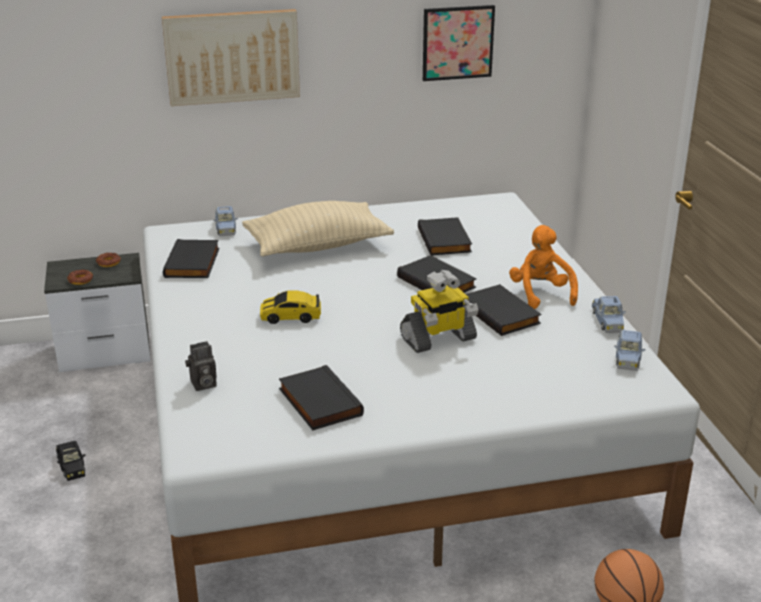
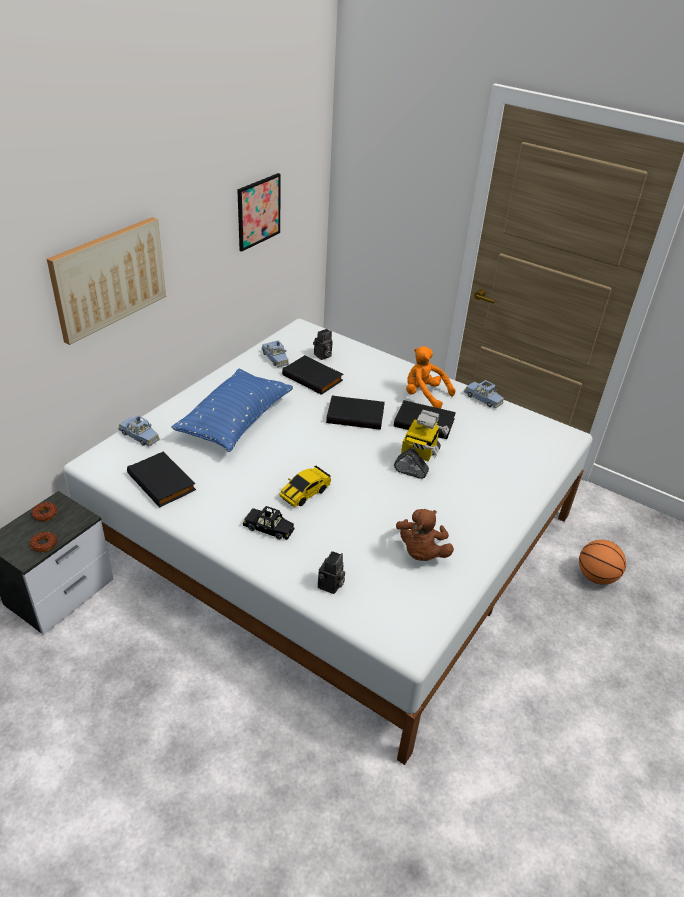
camera: 45 degrees left, 10 degrees up
black toy car [56,441,85,481] -> black toy car moved to [243,506,294,540]
beige pillow [242,201,394,256] -> blue pillow [171,368,293,452]
black book [279,365,364,430] -> brown plush toy [396,509,454,561]
blue toy car [614,330,645,371] -> blue toy car moved to [261,340,289,367]
none -> camera [313,329,333,360]

